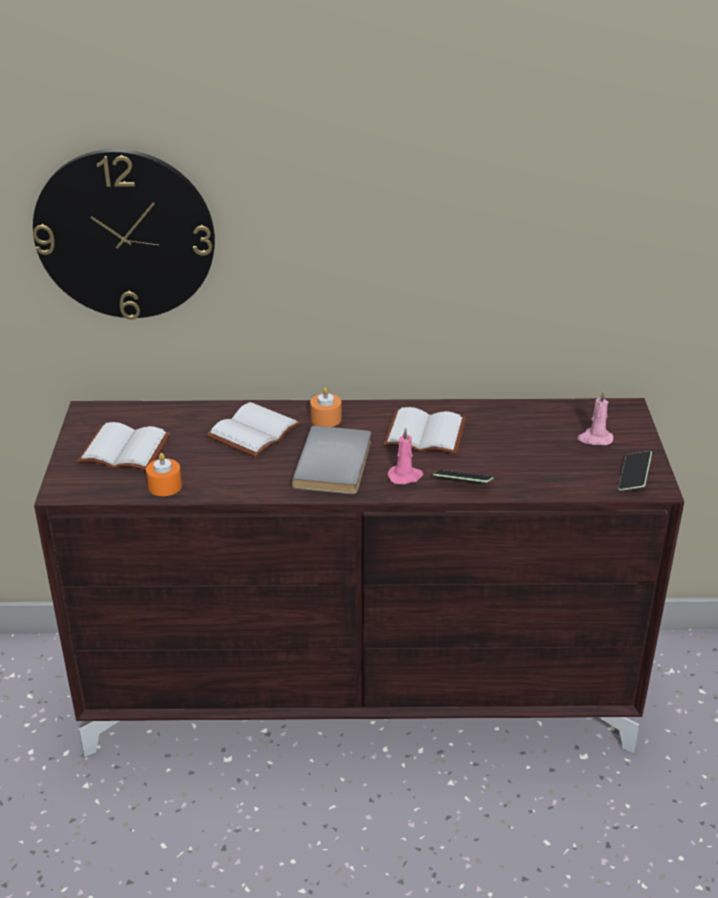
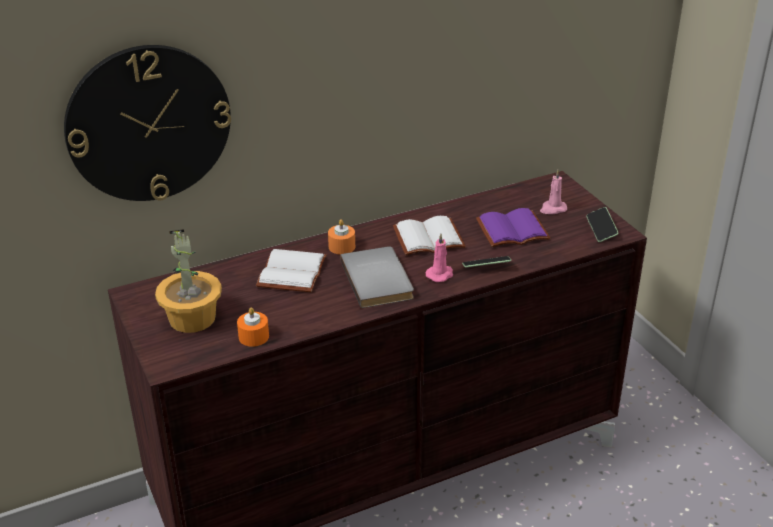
camera: 25 degrees left, 0 degrees up
white book [77,422,170,470] -> potted plant [155,229,222,333]
none -> purple book [476,208,551,247]

